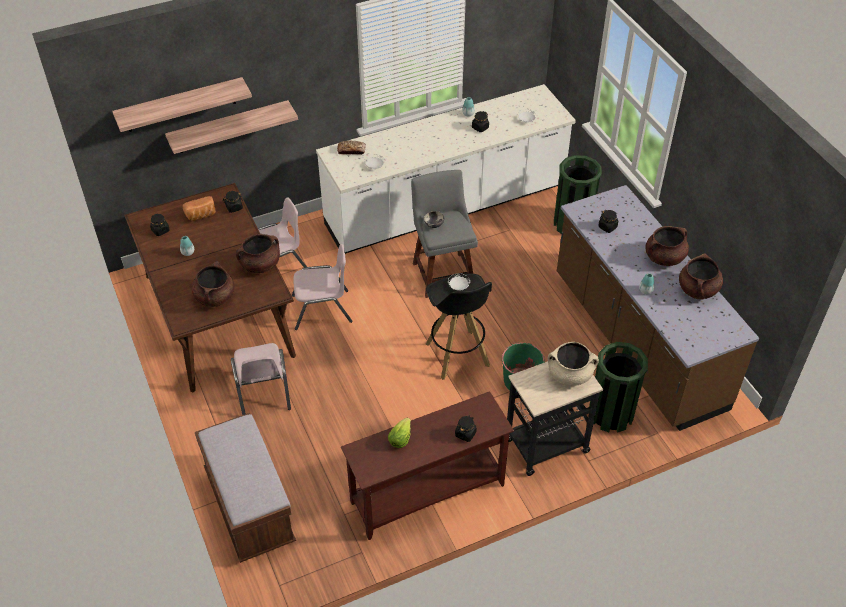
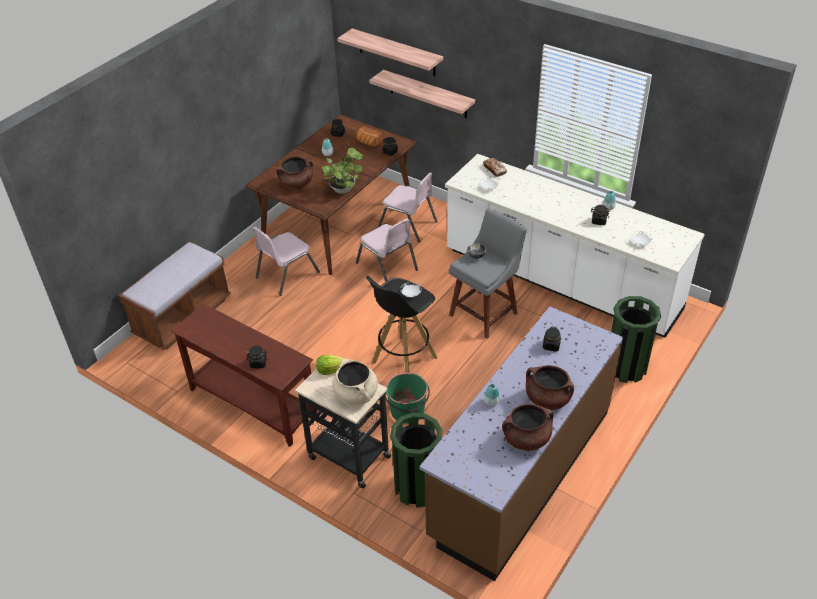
camera: 60 degrees right, 5 degrees down
brown cooking pot [236,234,280,273] -> potted plant [321,148,363,194]
lettuce [388,417,411,448] -> lettuce moved to [316,355,345,375]

